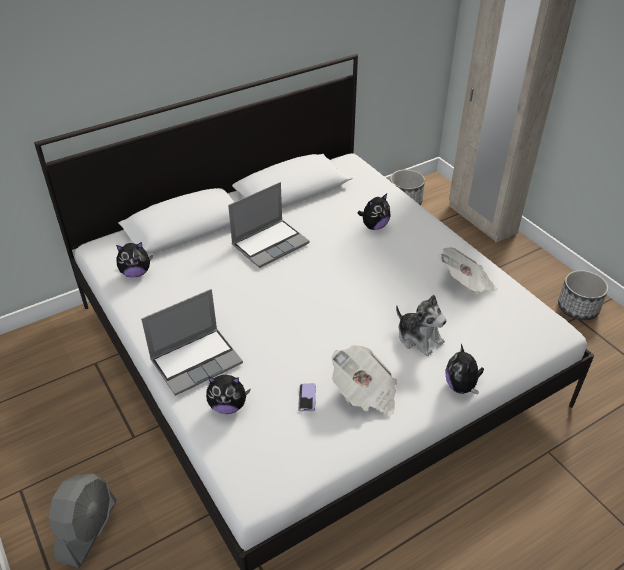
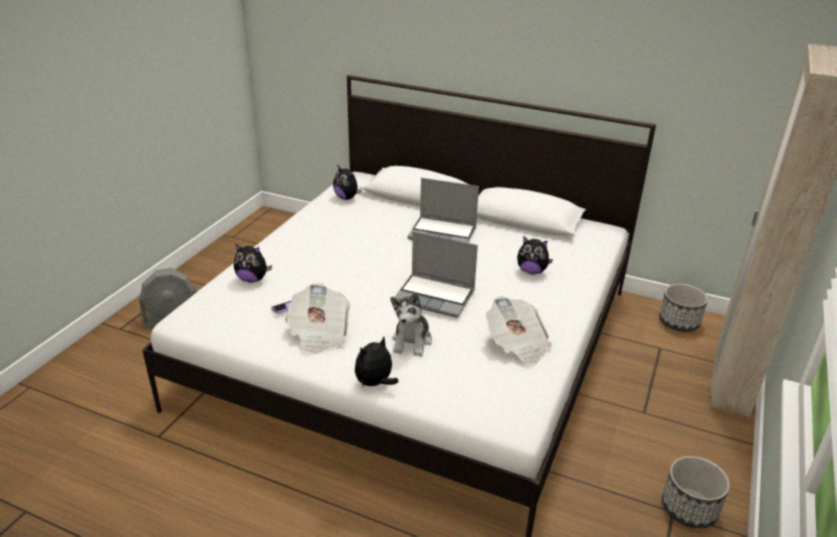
camera: 55 degrees right, 10 degrees down
laptop [141,289,243,396] -> laptop moved to [395,231,478,318]
plush toy [206,375,251,414] -> plush toy turned 45 degrees counterclockwise [234,244,272,283]

